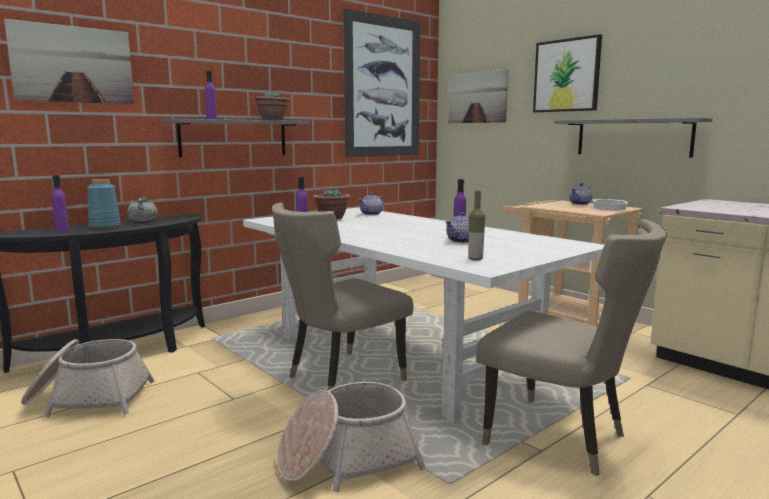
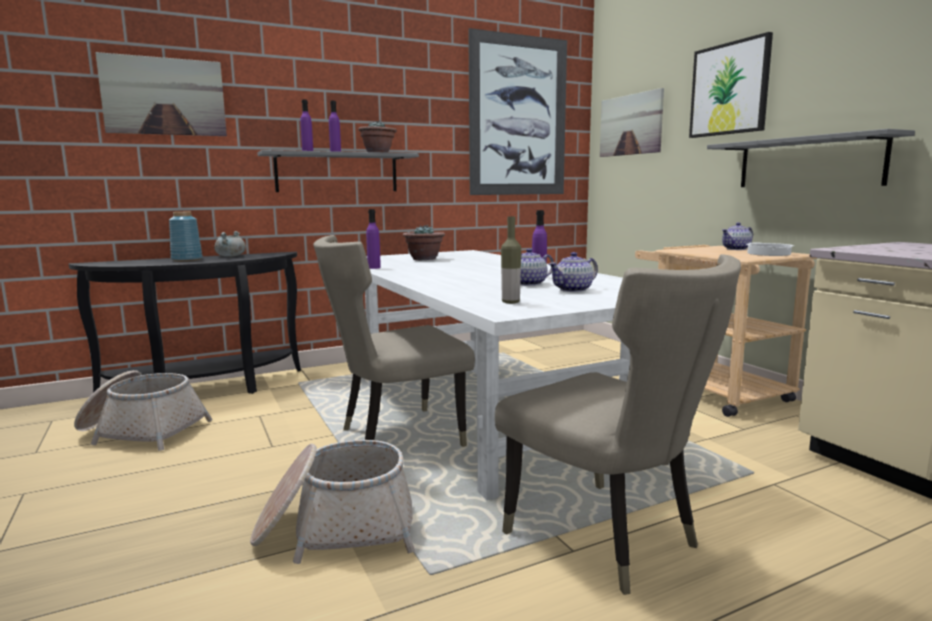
camera: 15 degrees right, 0 degrees up
purple bottle [51,175,69,231] -> purple bottle moved to [329,101,341,152]
teapot [358,192,385,215] -> teapot moved to [549,252,598,292]

